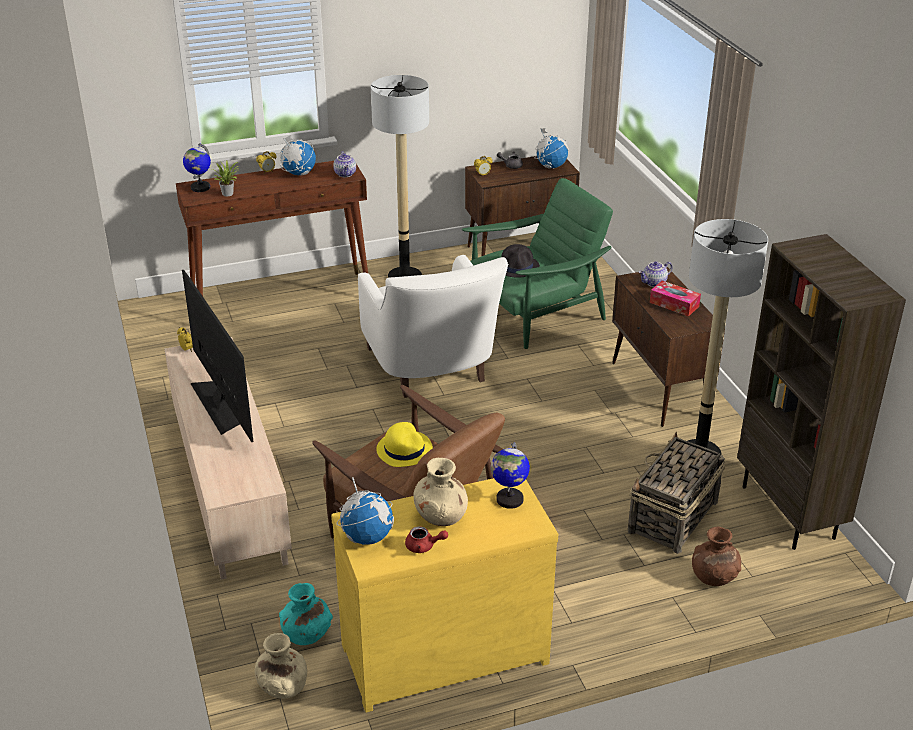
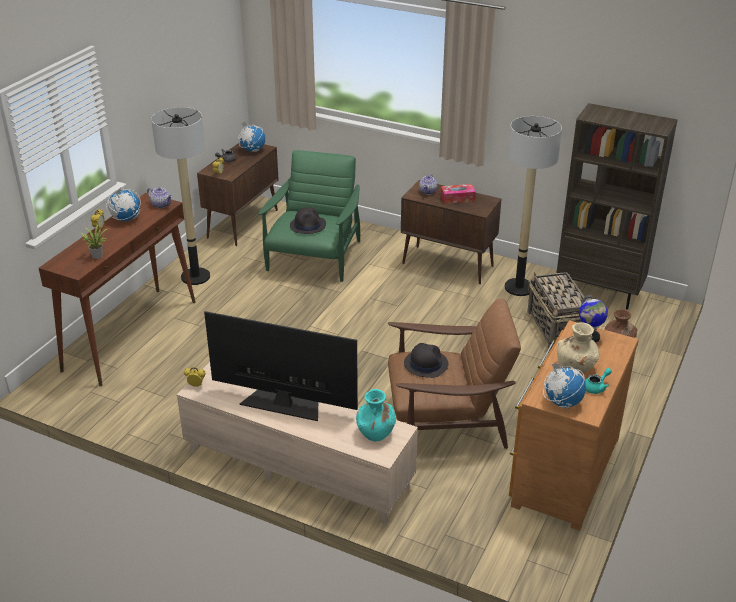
camera: 45 degrees left, 0 degrees up
globe [183,143,211,192] -> none
beige vase [255,633,307,699] -> none
turquoise vase [279,583,333,645] -> turquoise vase moved to [356,389,396,442]
yellow dresser [331,478,558,712] -> brown dresser [509,320,639,531]
white armchair [358,255,509,398] -> none
yellow hat [376,422,433,467] -> black hat [404,343,449,378]
red teapot [405,527,448,553] -> turquoise teapot [585,368,612,394]

